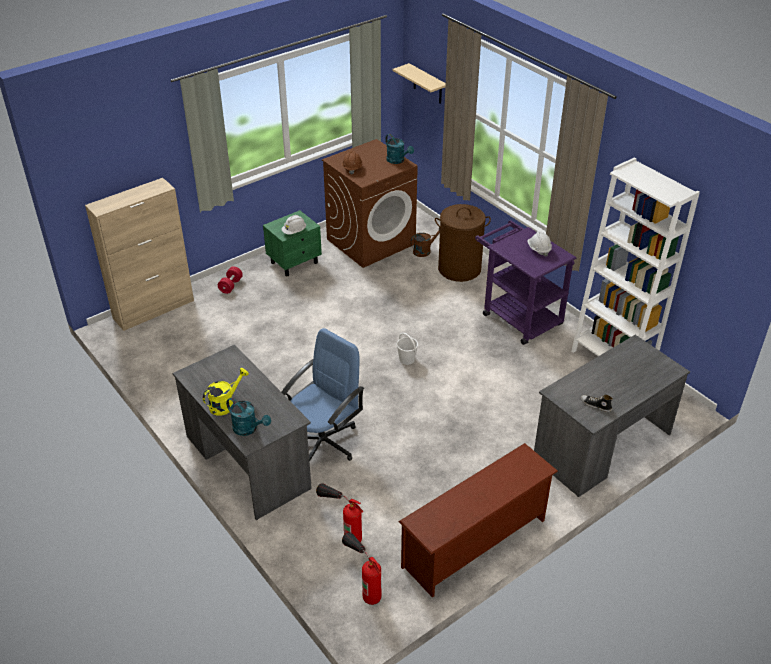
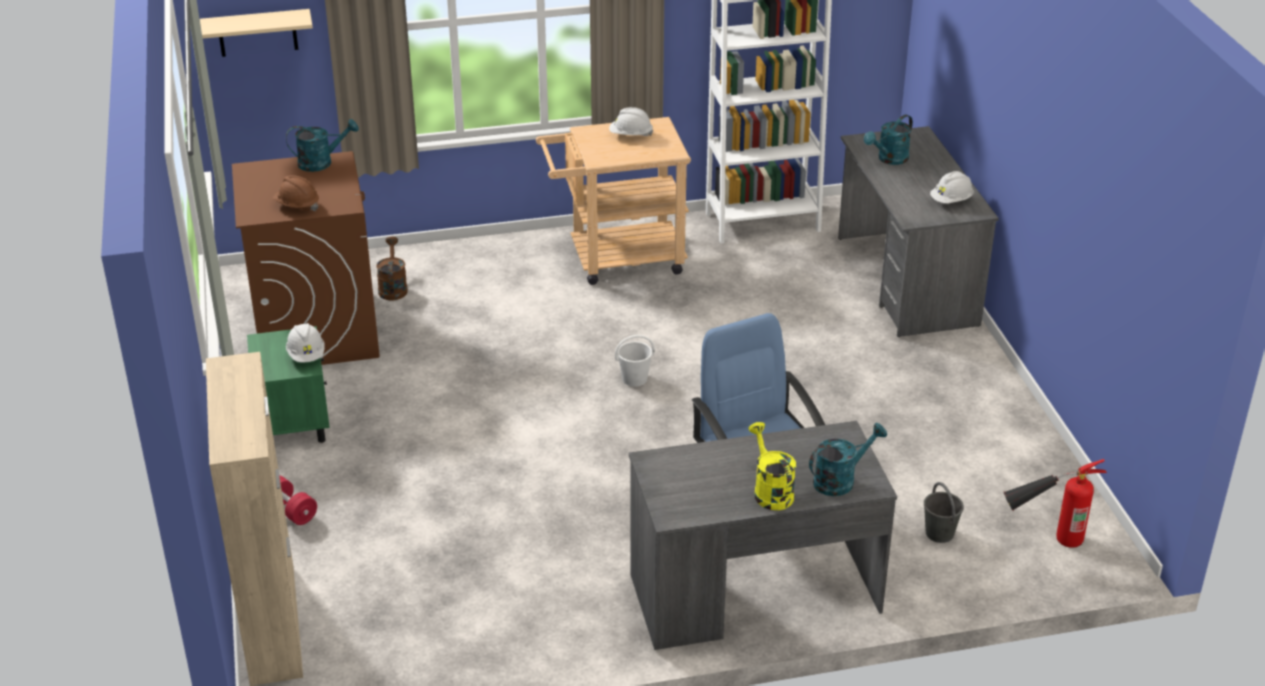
camera: 65 degrees left, 5 degrees down
fire extinguisher [316,483,363,543] -> grey bucket [924,482,964,543]
brown shoe rack [398,443,558,597] -> none
brown laundry basket [435,204,491,282] -> none
purple cart [475,220,576,345] -> beige cart [536,117,691,285]
shoe [580,395,613,412] -> white hard hat [930,171,974,203]
none -> turquoise watering can [864,114,913,165]

